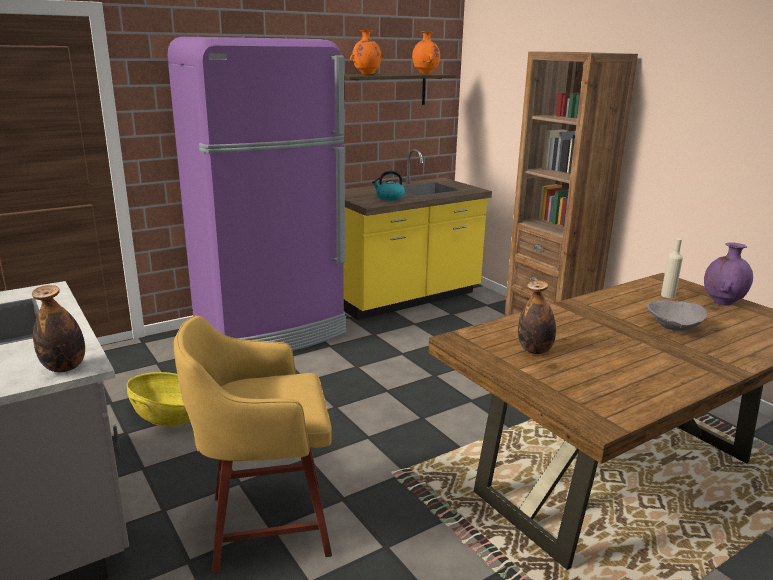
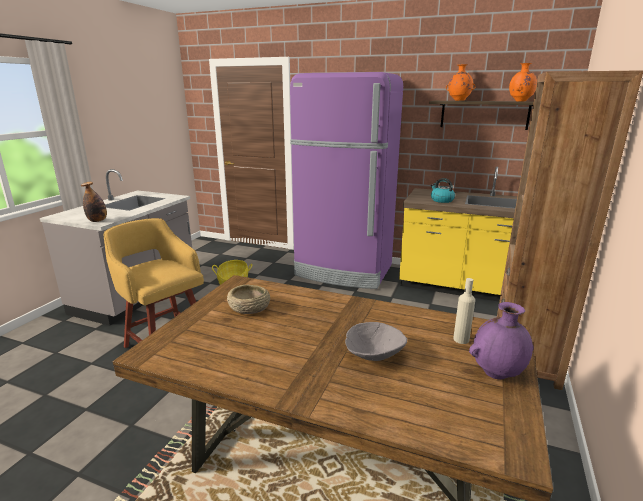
camera: 55 degrees right, 0 degrees up
bottle [518,280,556,354] -> beige bowl [227,285,270,314]

